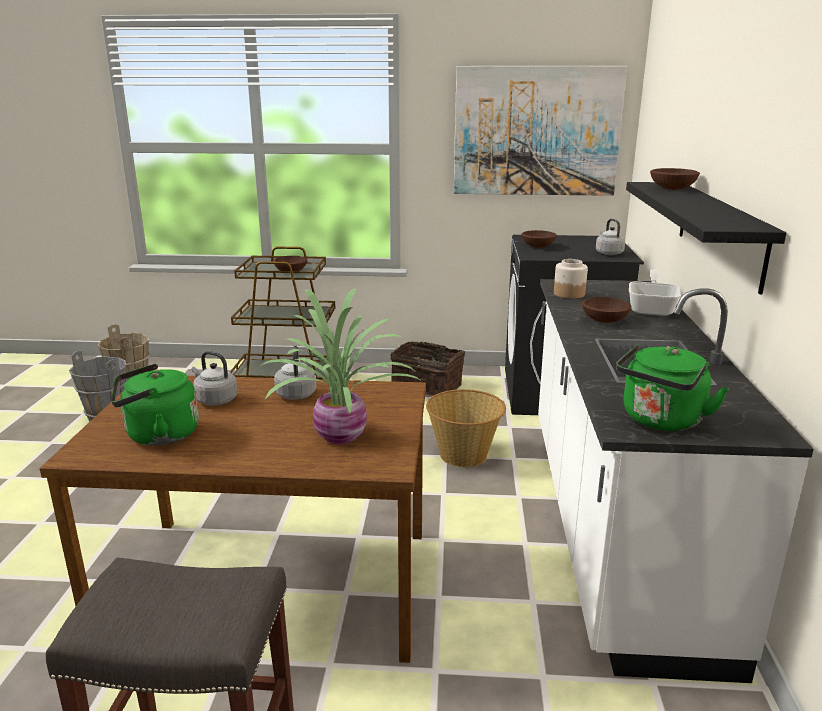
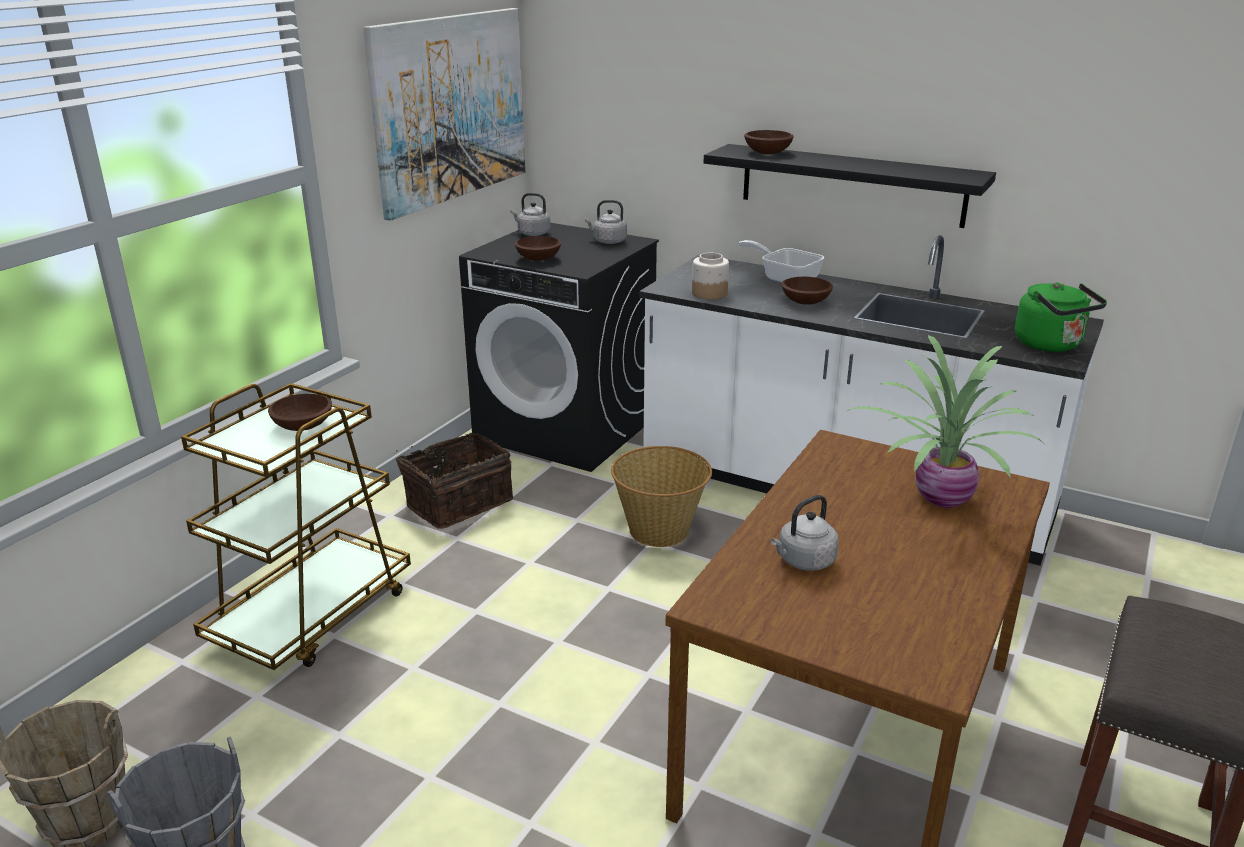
camera: 65 degrees left, 5 degrees up
green kettle [111,364,199,446] -> none
grey kettle [274,345,316,400] -> grey kettle moved to [510,193,551,236]

